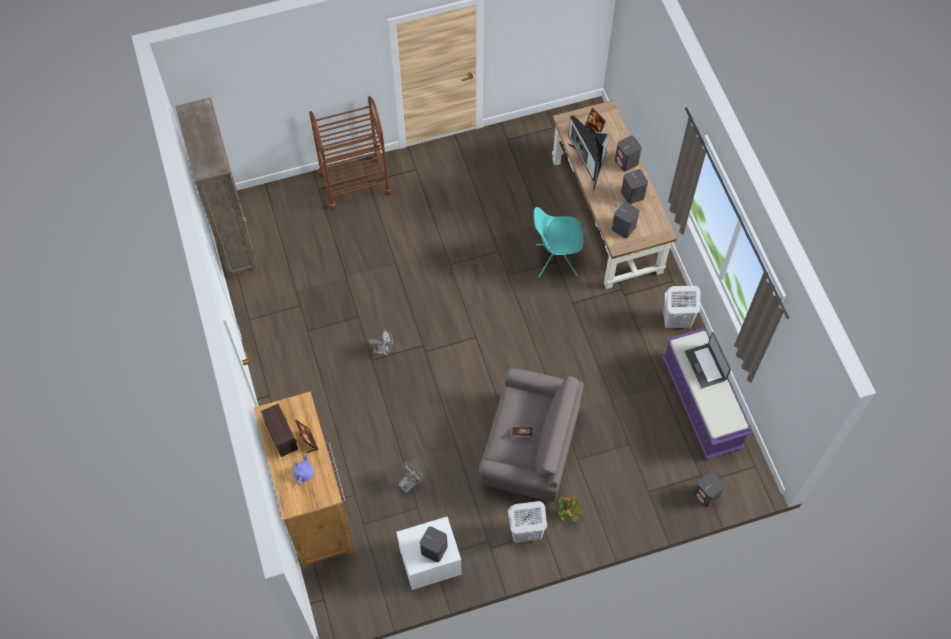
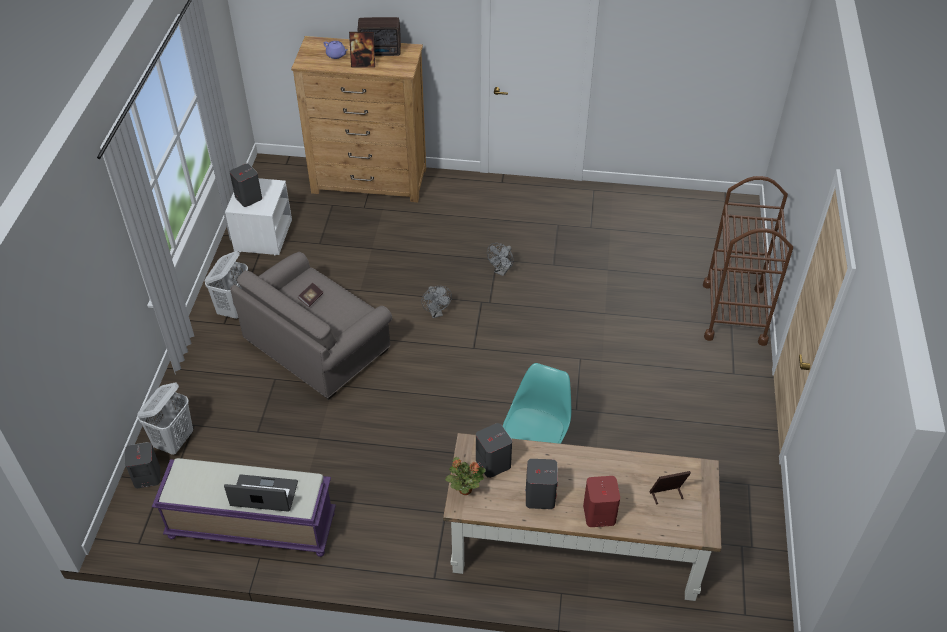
camera: 115 degrees right, 15 degrees down
brown bookcase [175,97,259,279] -> none
grey fan [398,463,423,493] -> grey fan moved to [421,286,452,318]
potted plant [558,495,584,521] -> potted plant moved to [445,457,486,495]
monitor [568,115,609,191] -> none
grey speaker [615,136,642,172] -> red speaker [583,476,620,527]
white laundry basket [663,286,700,328] -> white laundry basket moved to [137,383,193,455]

